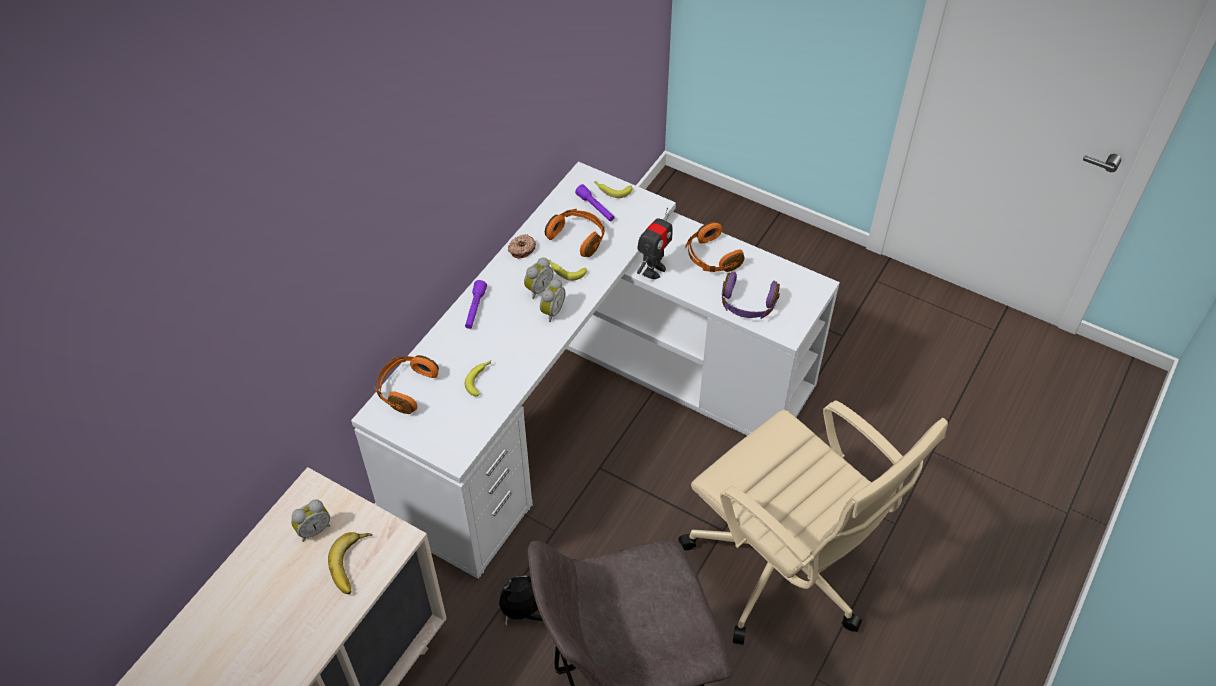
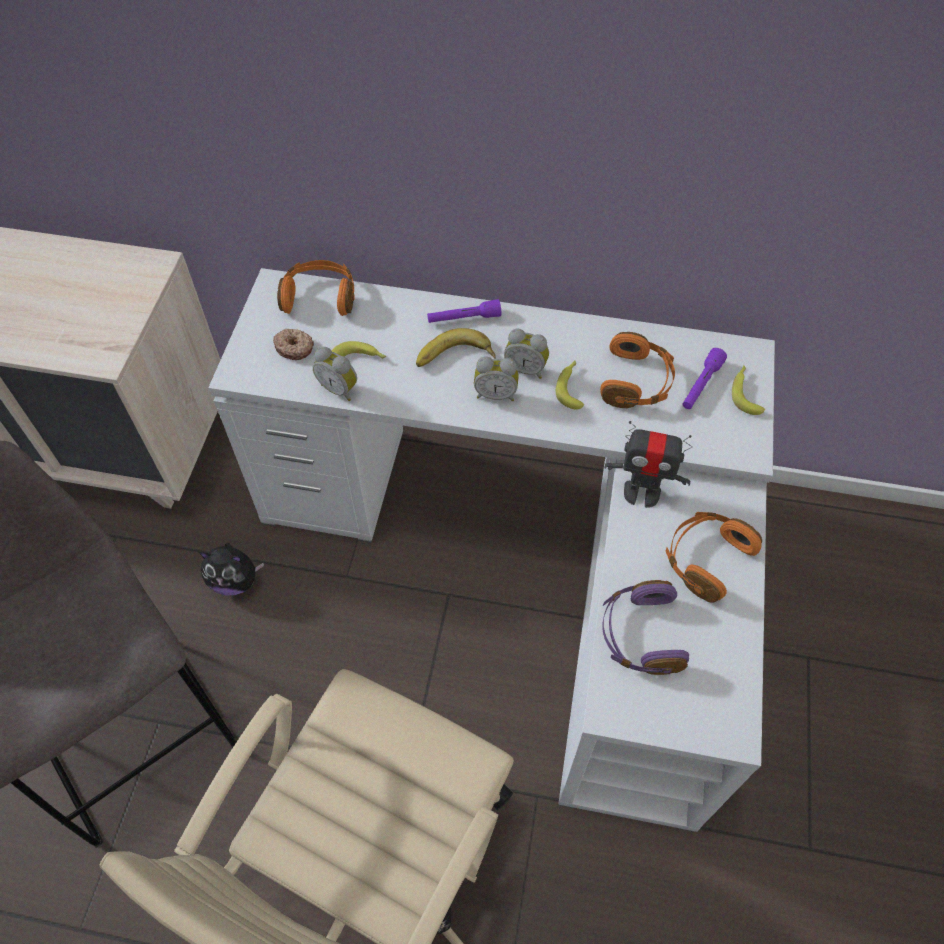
camera: 70 degrees right, 5 degrees up
alarm clock [291,499,330,542] -> alarm clock moved to [313,347,357,401]
banana [328,532,373,594] -> banana moved to [416,328,496,367]
plush toy [499,575,543,626] -> plush toy turned 150 degrees clockwise [199,543,264,595]
donut [508,234,536,258] -> donut moved to [273,329,314,360]

